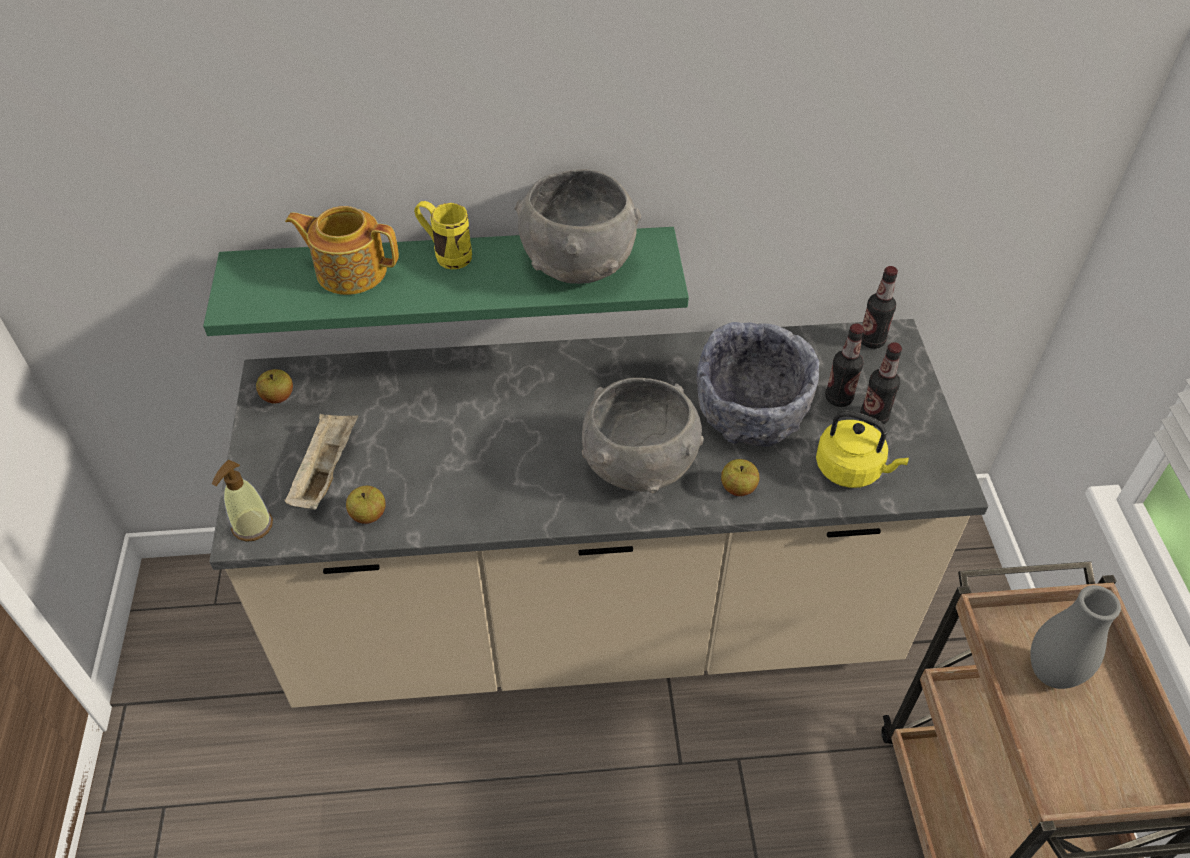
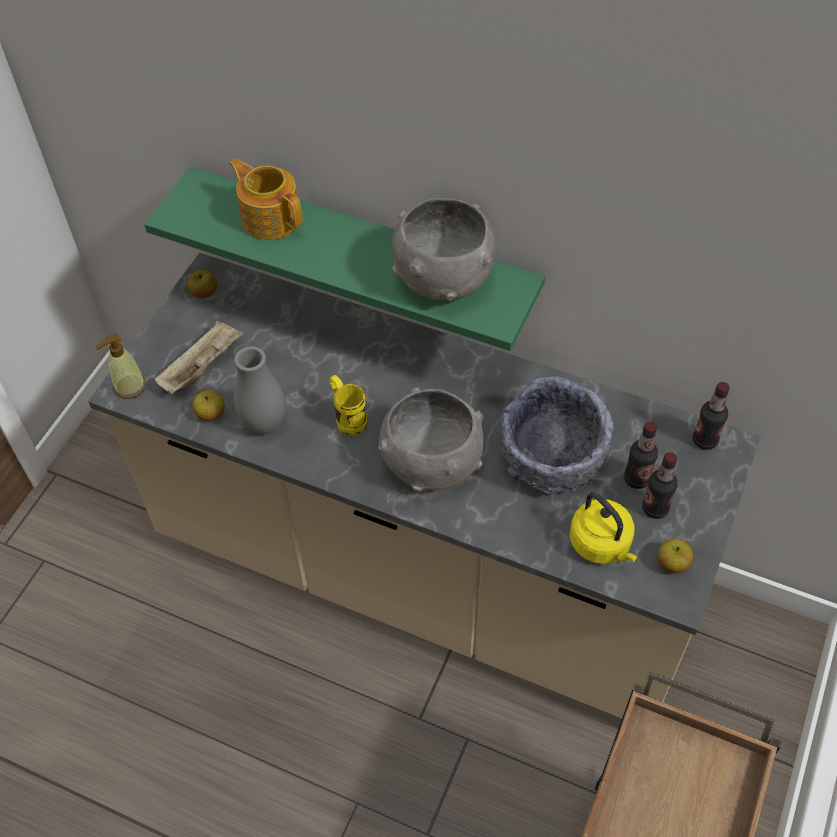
camera: 30 degrees right, 5 degrees up
yellow mug [414,201,472,269] -> yellow mug moved to [329,375,367,436]
apple [721,459,759,496] -> apple moved to [658,539,693,573]
grey vase [1030,585,1121,689] -> grey vase moved to [234,346,285,434]

